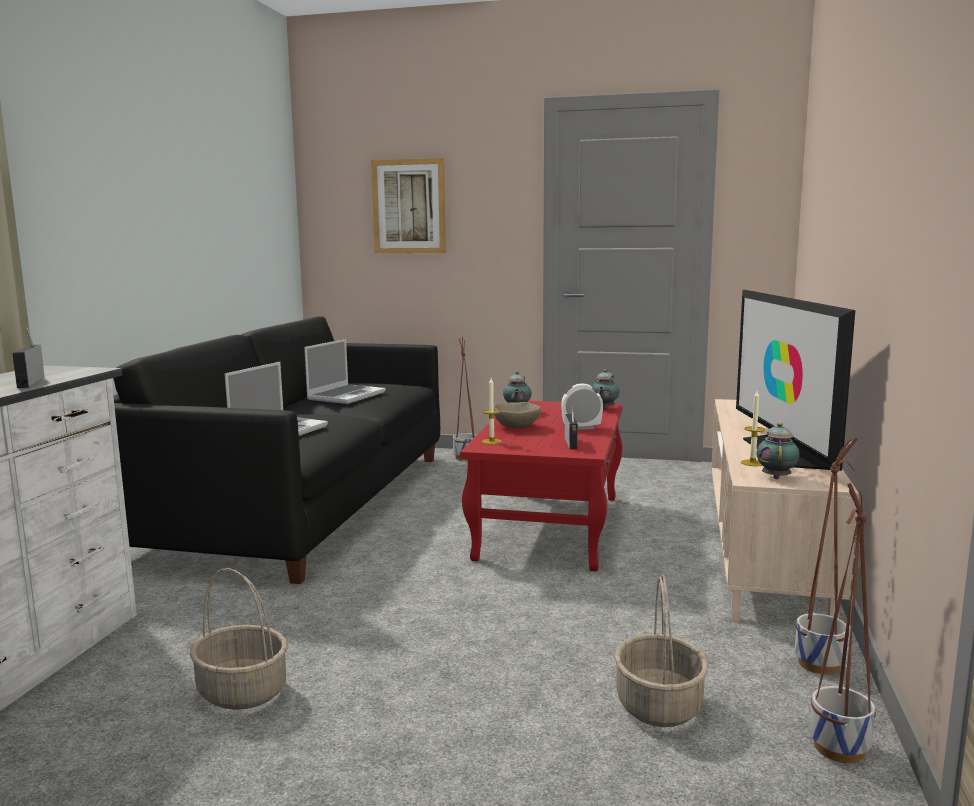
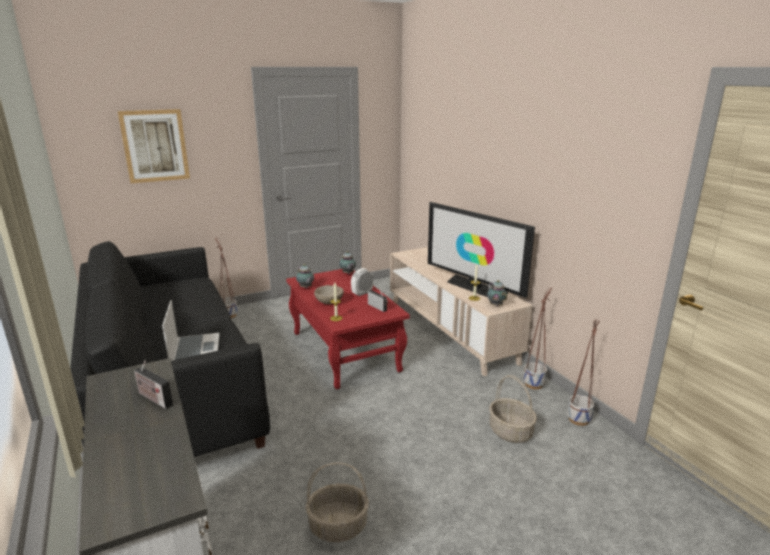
camera: 40 degrees left, 10 degrees up
laptop [304,339,386,404] -> none

